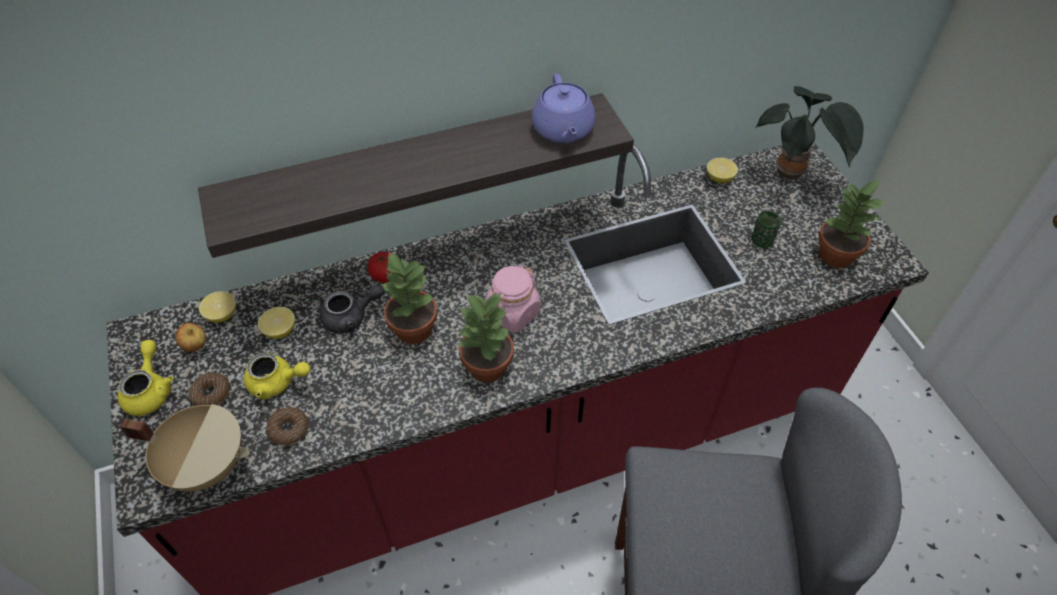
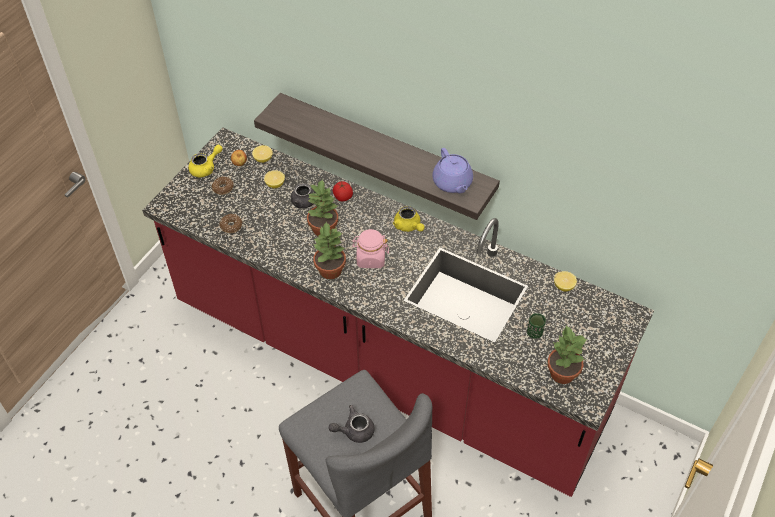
camera: 50 degrees right, 0 degrees up
beige cooking pot [120,404,250,492] -> none
yellow teapot [244,353,311,400] -> yellow teapot moved to [393,206,425,232]
purple teapot [532,74,596,143] -> purple teapot turned 60 degrees counterclockwise [432,148,473,193]
potted plant [755,86,864,180] -> none
none -> grey teapot [329,405,375,443]

